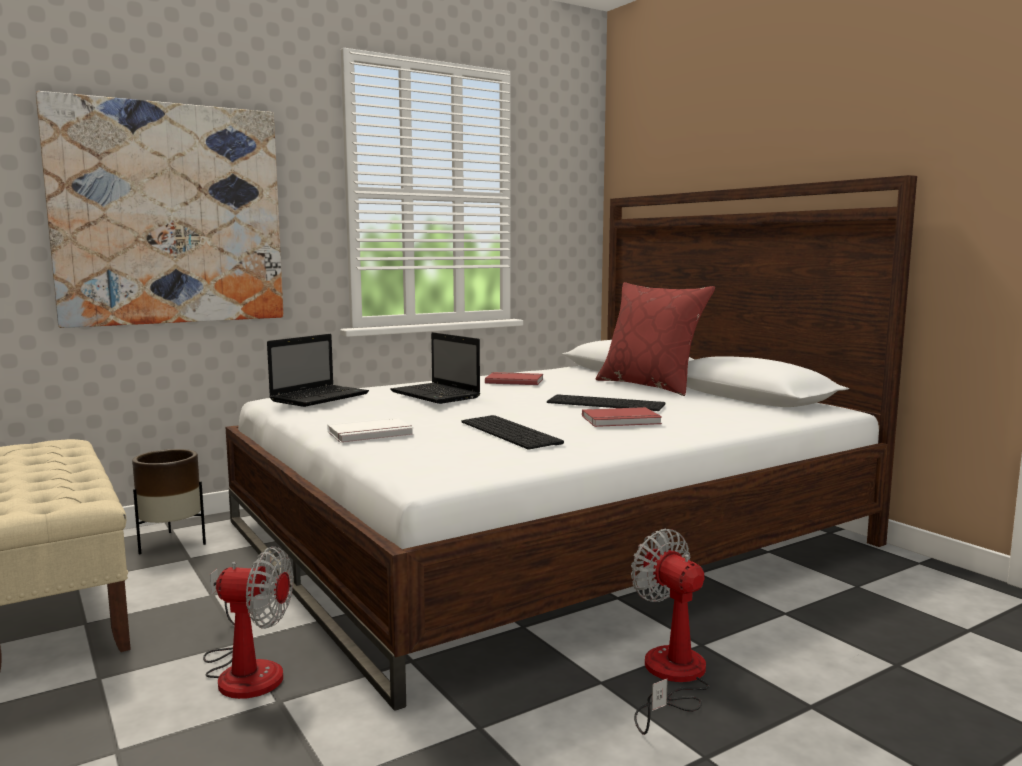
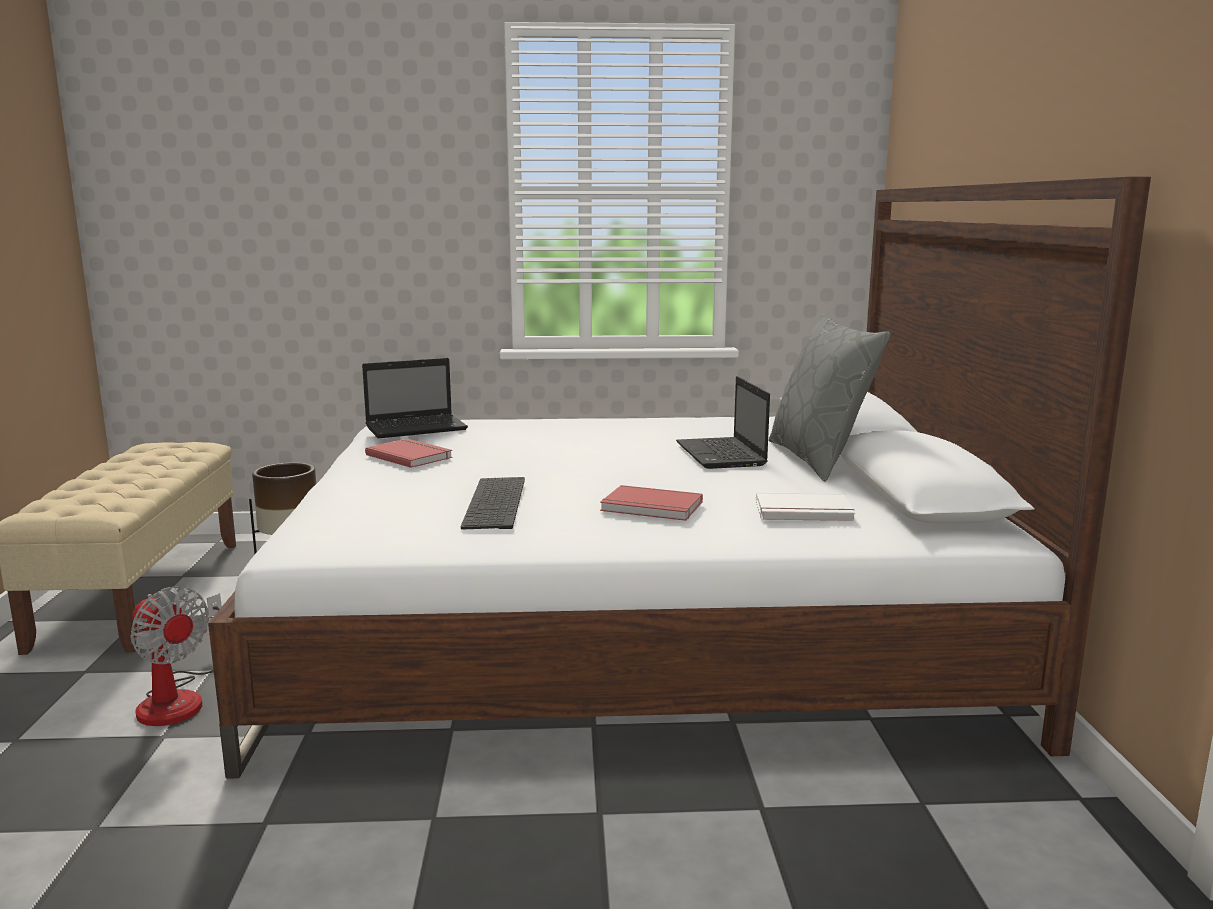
camera: 30 degrees right, 5 degrees up
picture [36,91,284,328] -> none
white book [327,418,414,443] -> white book moved to [756,492,855,522]
laptop [390,332,480,404] -> laptop moved to [676,376,770,469]
red book [485,372,543,385] -> red book moved to [365,439,453,468]
keyboard [547,394,666,411] -> none
red pillow [596,282,715,396] -> grey pillow [769,313,890,481]
fan [631,529,709,735] -> none

